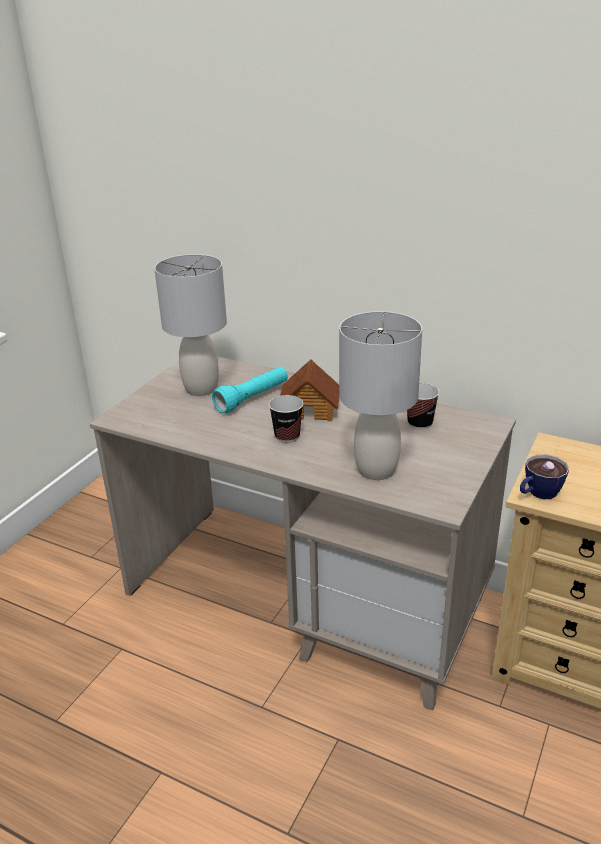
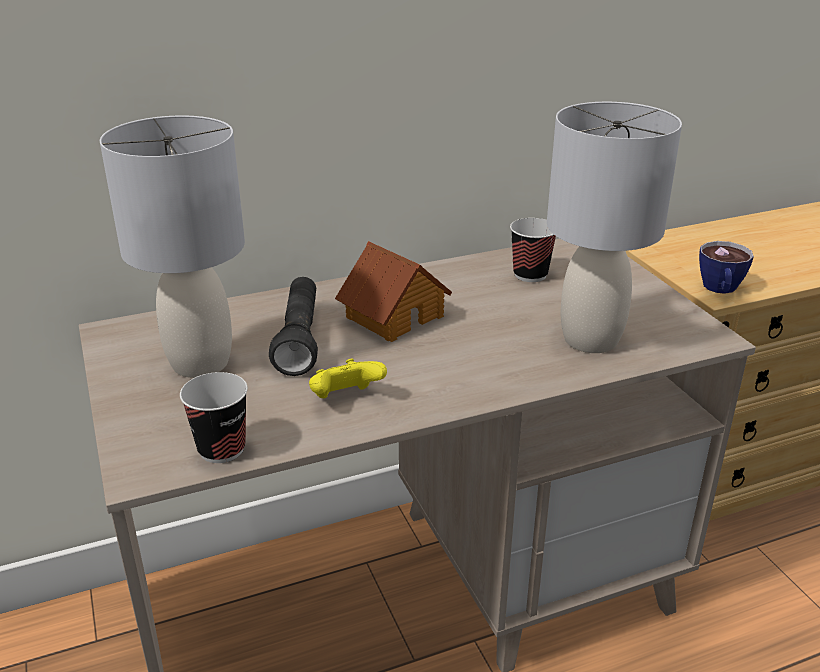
camera: 50 degrees left, 0 degrees up
turquoise flashlight [212,367,288,414] -> black flashlight [269,277,318,376]
cup [269,395,303,443] -> cup moved to [180,372,248,463]
none -> yellow game controller [309,359,387,399]

